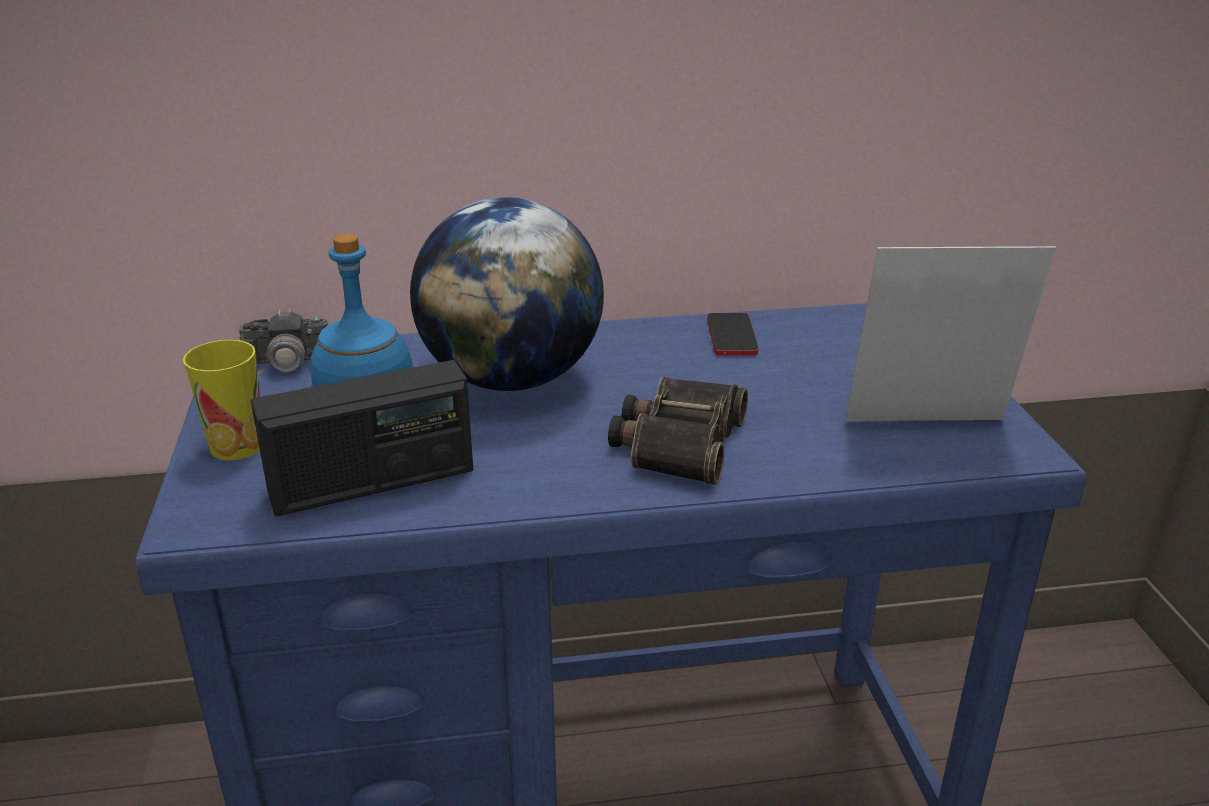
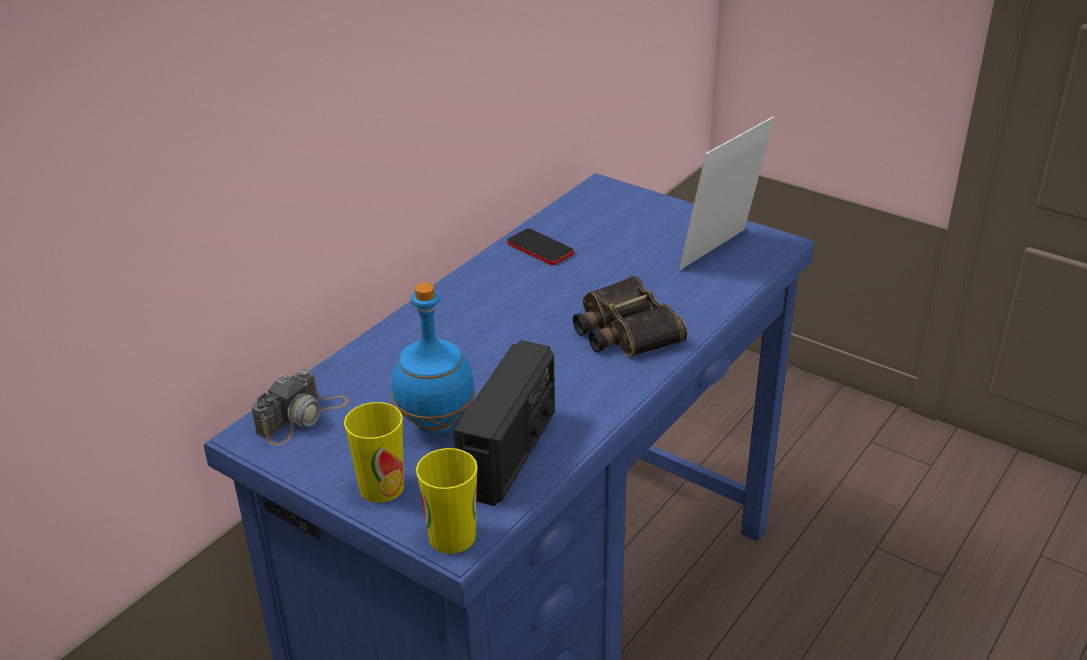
camera: 45 degrees left, 5 degrees up
globe [410,197,604,391] -> none
none -> cup [416,448,478,554]

